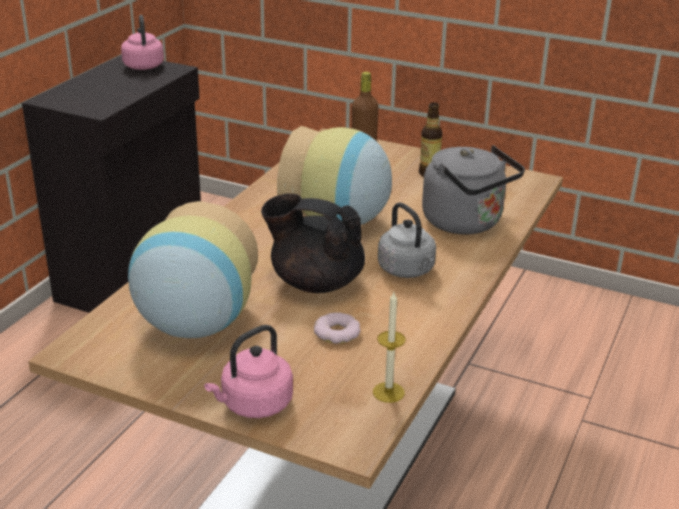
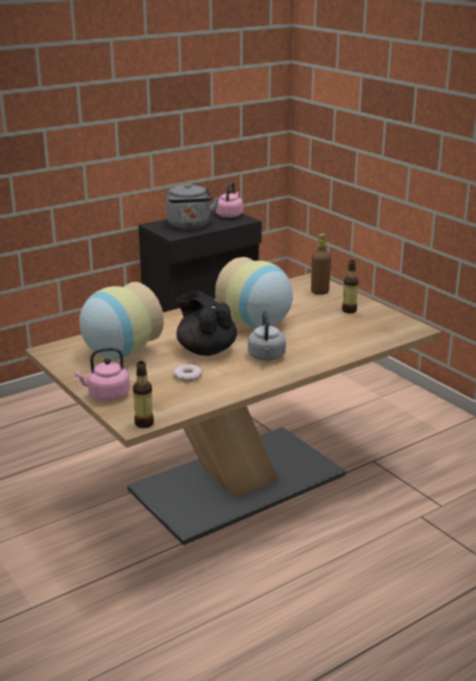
camera: 30 degrees right, 5 degrees down
candle [373,292,405,403] -> none
grey kettle [422,145,525,235] -> grey kettle moved to [166,183,219,229]
none -> bottle [133,361,154,428]

